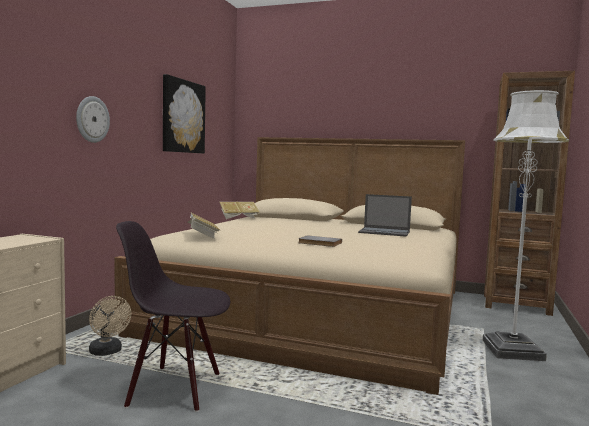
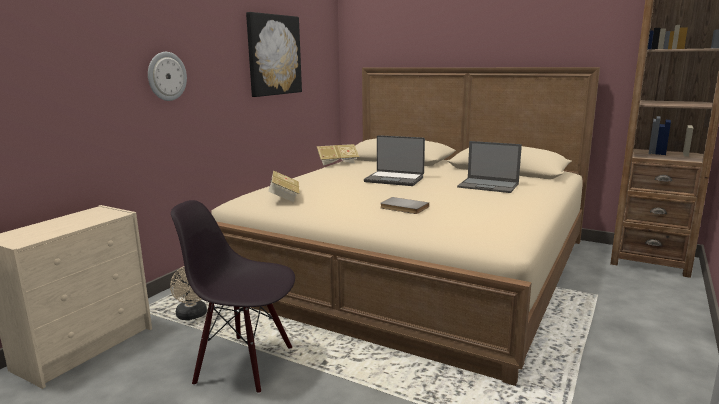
camera: 10 degrees right, 10 degrees up
white floor lamp [483,90,569,361] -> none
none -> laptop [364,135,425,186]

